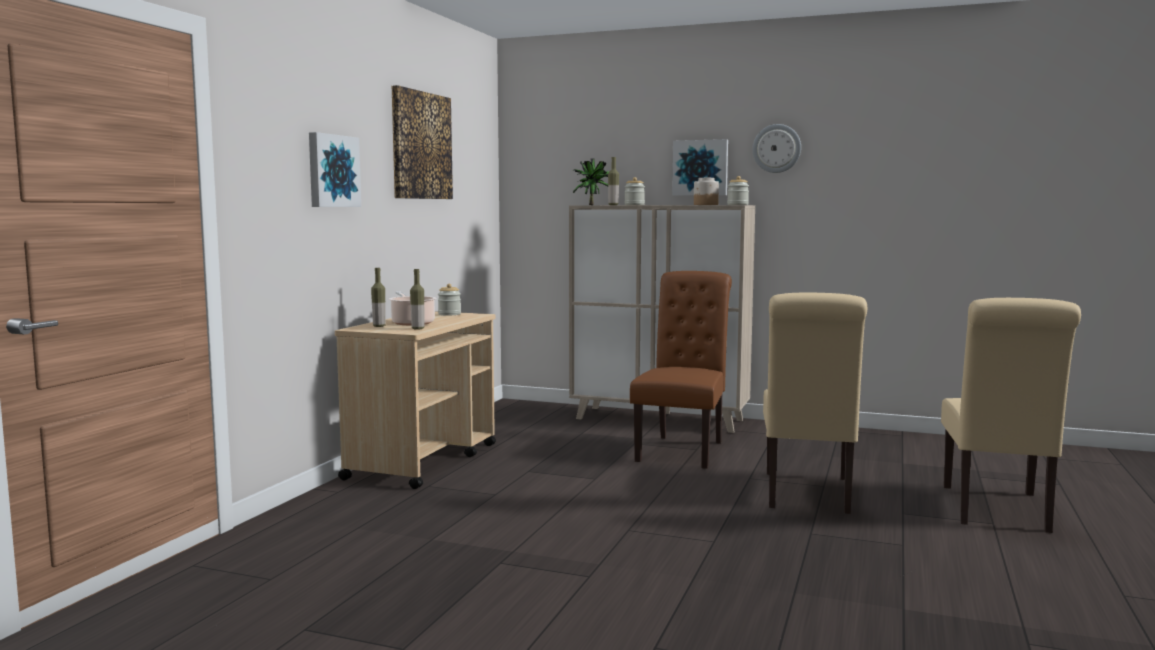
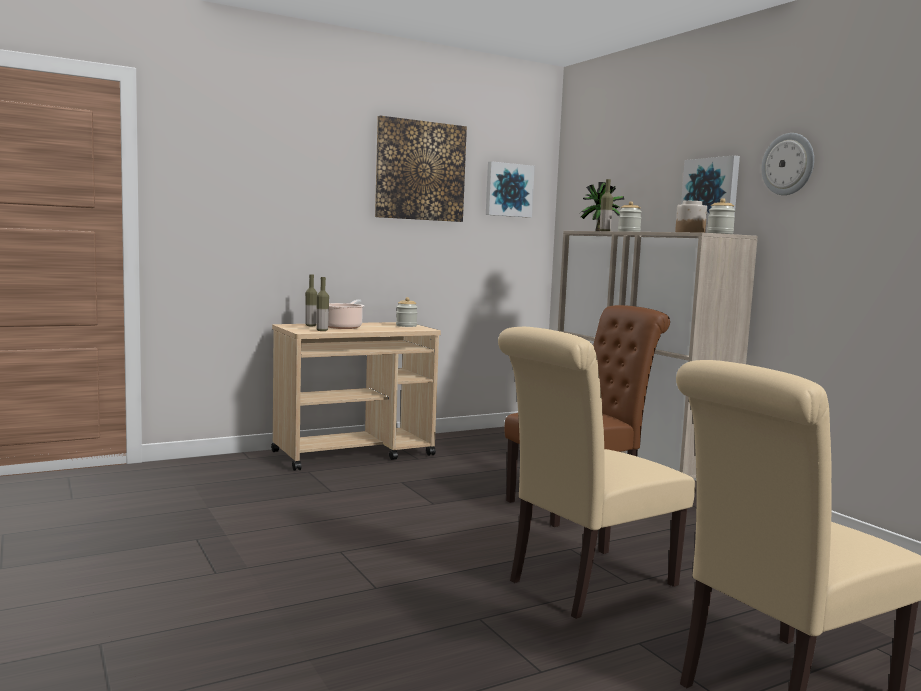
camera: 40 degrees right, 0 degrees up
picture [309,132,361,207] -> picture moved to [486,161,535,218]

